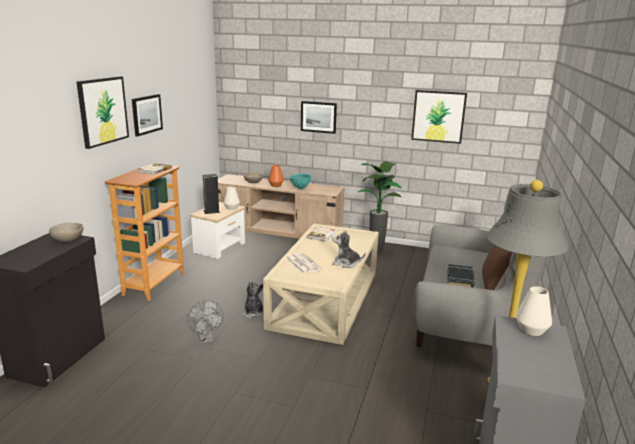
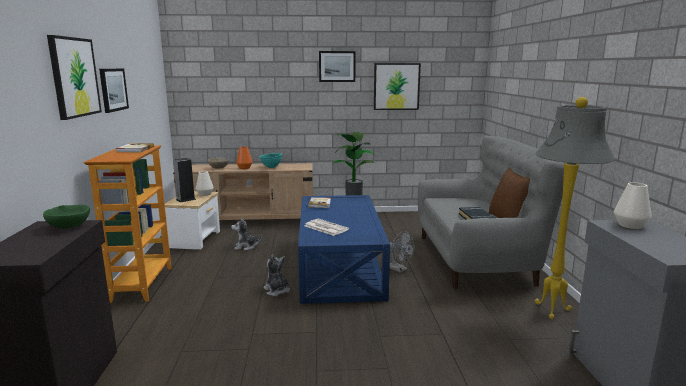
camera: 20 degrees left, 5 degrees down
beige bowl [49,222,84,242] -> green bowl [43,205,90,229]
grey fan [187,300,224,343] -> grey fan moved to [390,231,415,273]
beige coffee table [263,224,379,345] -> blue coffee table [298,195,390,304]
picture [301,101,337,134] -> picture moved to [319,51,356,82]
plush toy [332,230,365,268] -> plush toy moved to [231,218,262,250]

